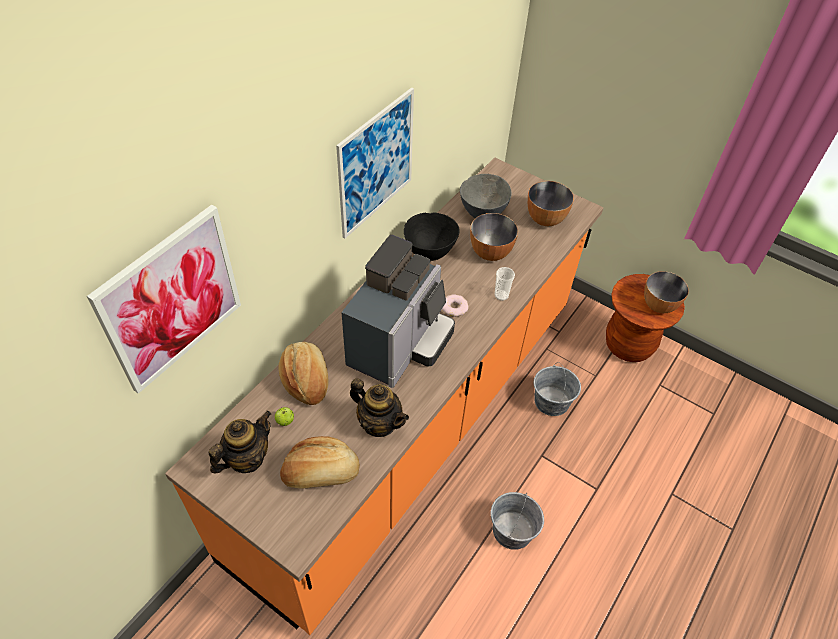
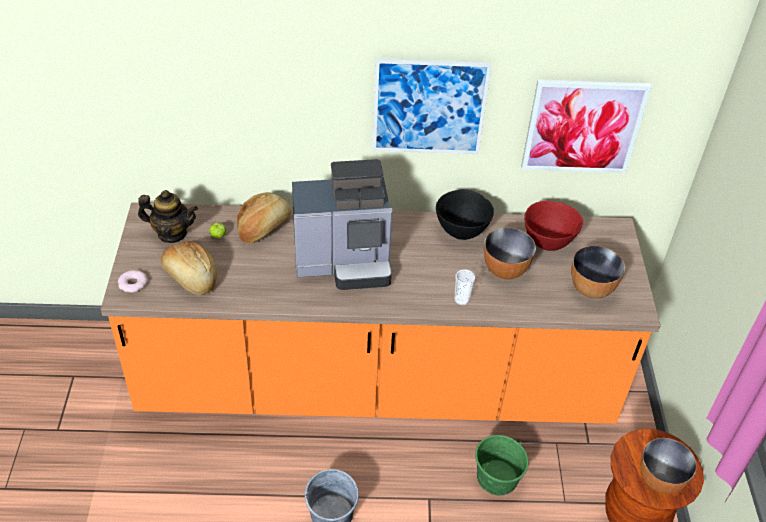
camera: 55 degrees right, 5 degrees down
picture [87,205,241,394] -> picture moved to [521,79,652,173]
teapot [350,378,409,437] -> none
donut [442,294,469,317] -> donut moved to [118,270,147,293]
grey bowl [460,174,512,218] -> red bowl [524,201,583,251]
grey bucket [534,362,581,416] -> green bucket [475,435,529,495]

